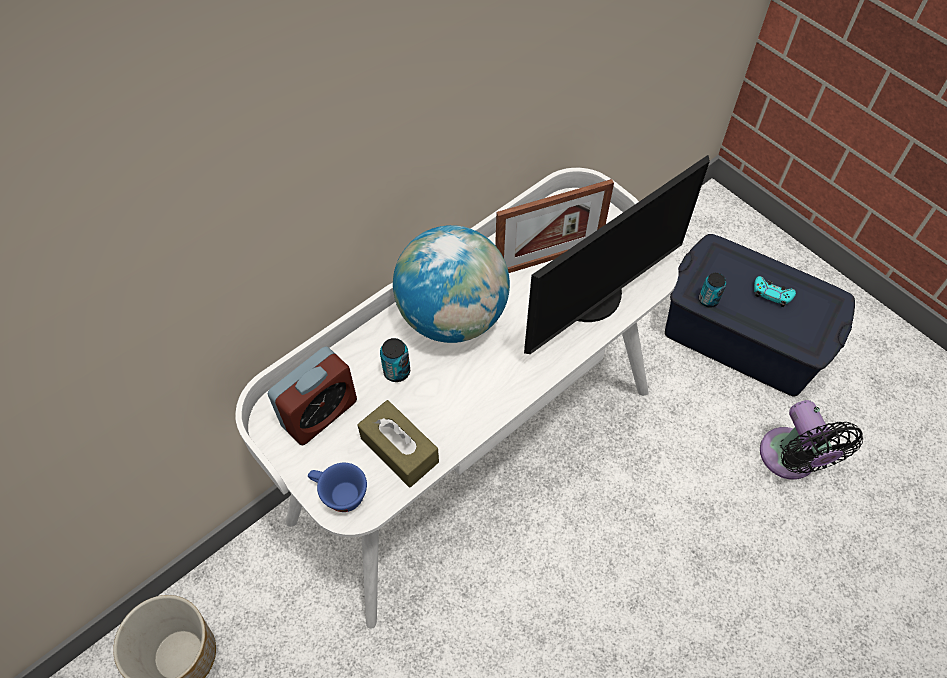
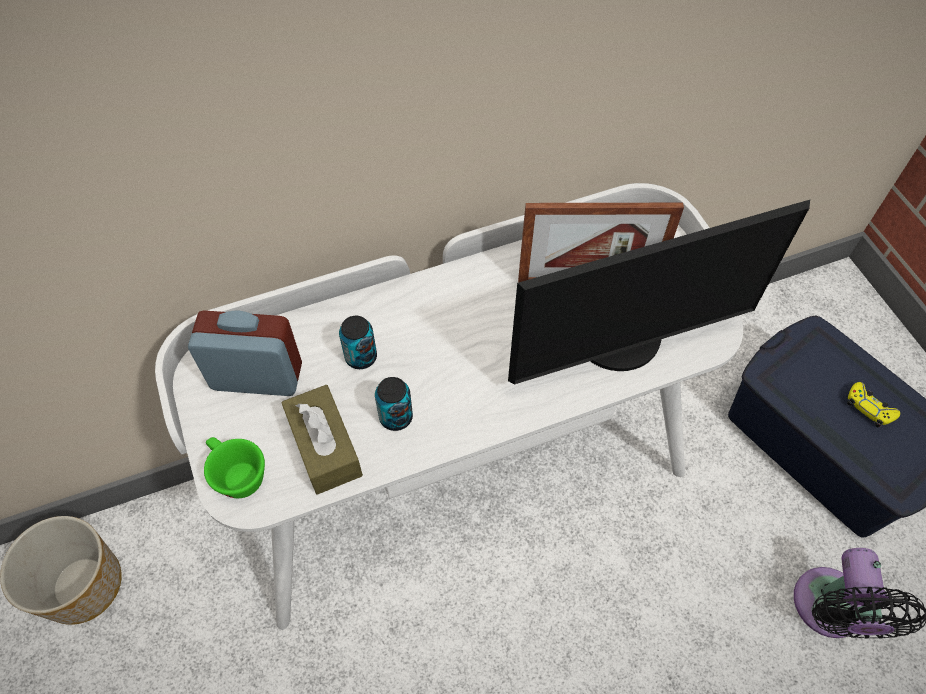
camera: 20 degrees right, 0 degrees up
alarm clock [268,346,357,445] -> alarm clock turned 150 degrees counterclockwise [188,310,302,396]
blue cup [308,463,367,512] -> green cup [204,437,265,498]
globe [393,225,510,343] -> none
can [699,273,726,308] -> can moved to [375,377,413,431]
turquoise game controller [754,276,796,307] -> yellow game controller [847,382,900,428]

